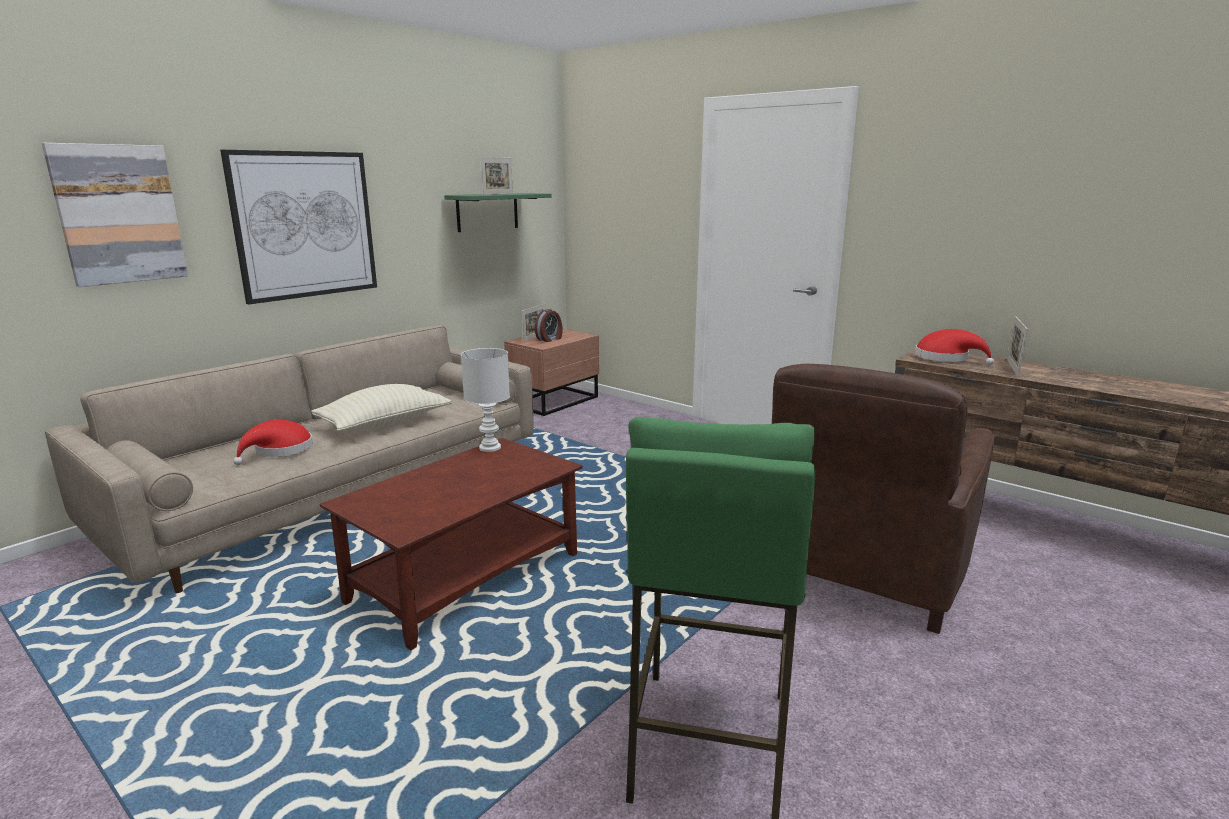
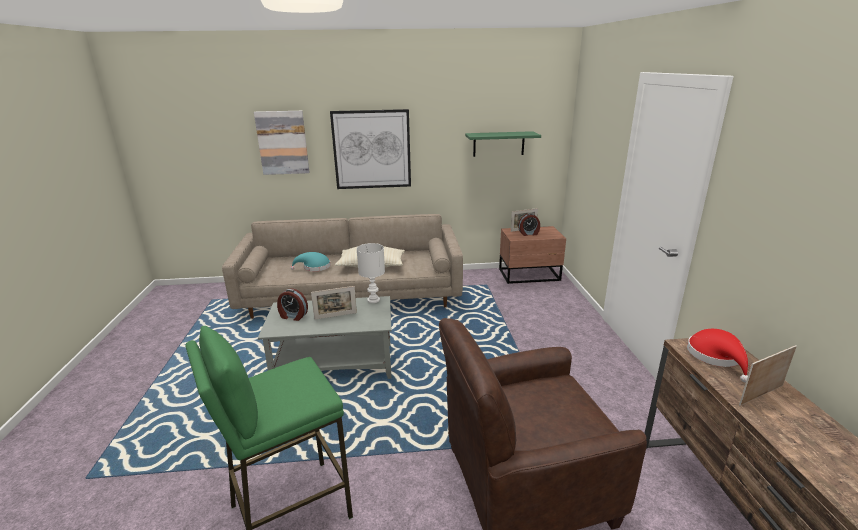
camera: 45 degrees right, 5 degrees up
red hat [233,420,313,465] -> turquoise hat [290,252,331,271]
brown coffee table [320,438,583,650] -> grey coffee table [258,296,392,379]
picture frame [481,157,513,195] -> picture frame moved to [311,286,357,320]
none -> alarm clock [277,288,308,321]

